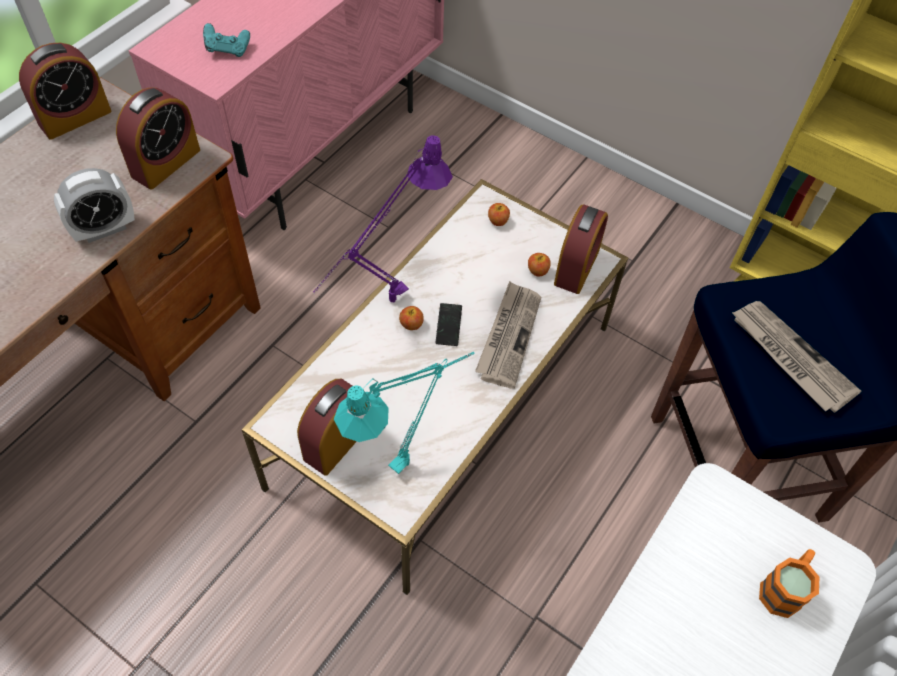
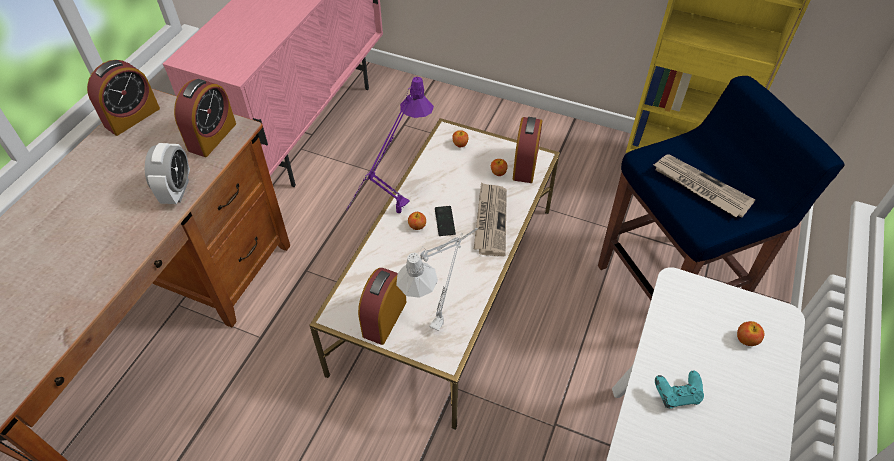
camera: 10 degrees left, 5 degrees down
alarm clock [54,168,135,243] -> alarm clock turned 45 degrees counterclockwise [145,143,190,204]
turquoise game controller [203,23,250,57] -> turquoise game controller moved to [655,371,704,408]
turquoise table lamp [334,352,475,474] -> grey table lamp [396,228,478,331]
orange mug [759,549,819,618] -> apple [737,321,764,346]

